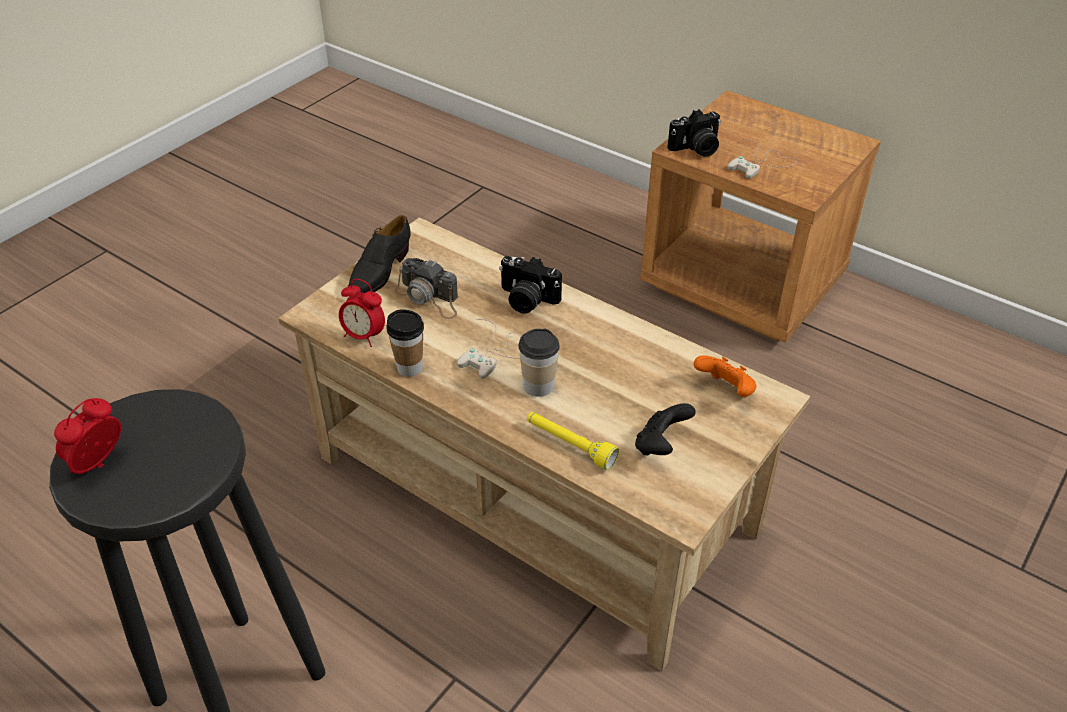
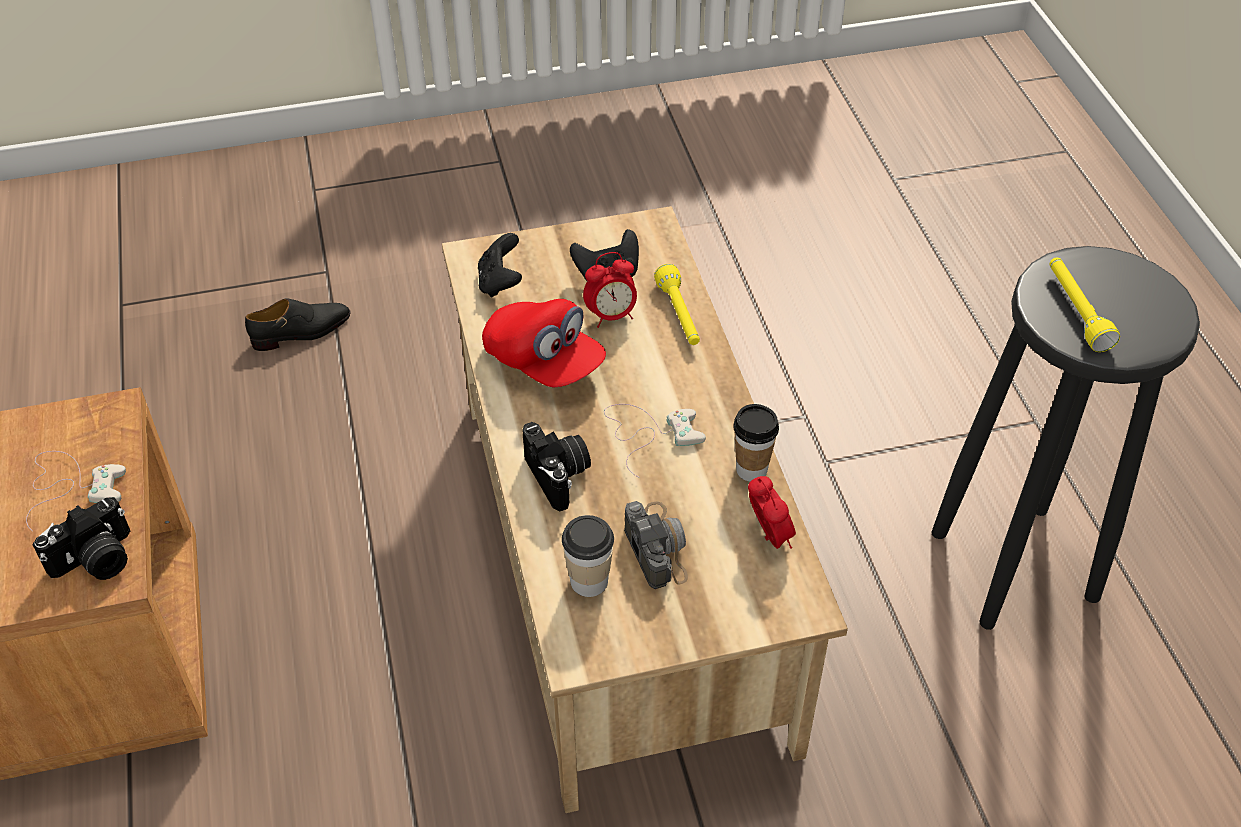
camera: 140 degrees left, 5 degrees up
alarm clock [54,398,121,474] -> alarm clock moved to [583,252,637,328]
black shoe [349,215,410,293] -> black shoe moved to [245,299,350,351]
cup [519,329,560,397] -> cup moved to [562,515,614,597]
camera [667,109,721,157] -> camera turned 120 degrees clockwise [32,497,130,580]
orange game controller [693,355,757,397] -> black game controller [478,233,522,297]
none -> red cap [482,299,606,387]
none -> yellow flashlight [1050,258,1120,352]

